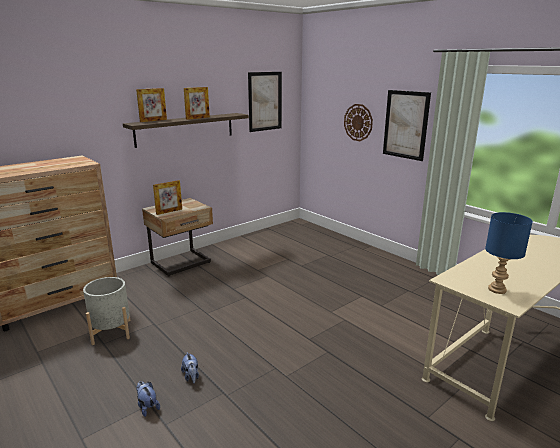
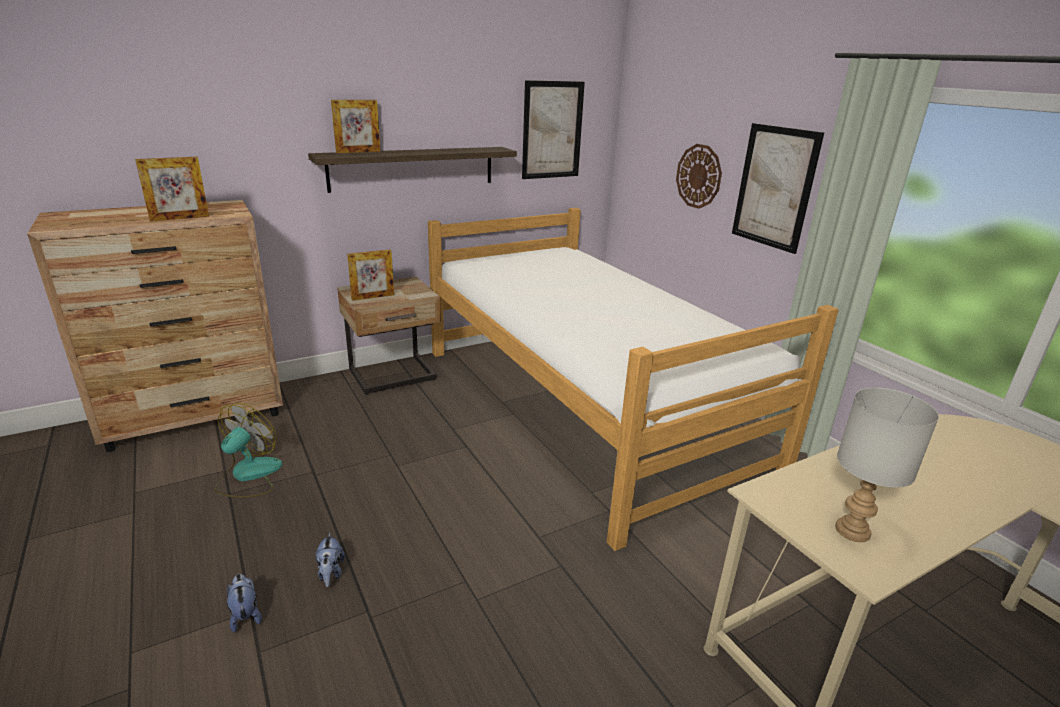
camera: 10 degrees right, 5 degrees up
grey planter [83,277,130,345] -> fan [215,403,283,498]
picture frame [184,87,210,120] -> picture frame moved to [135,157,209,222]
blue table lamp [485,212,533,294] -> grey table lamp [835,387,939,542]
none -> bed [428,208,839,551]

